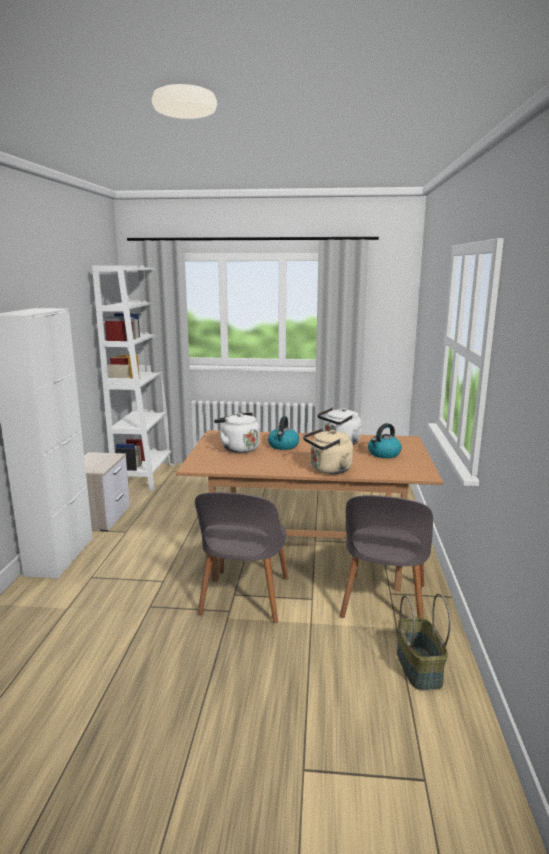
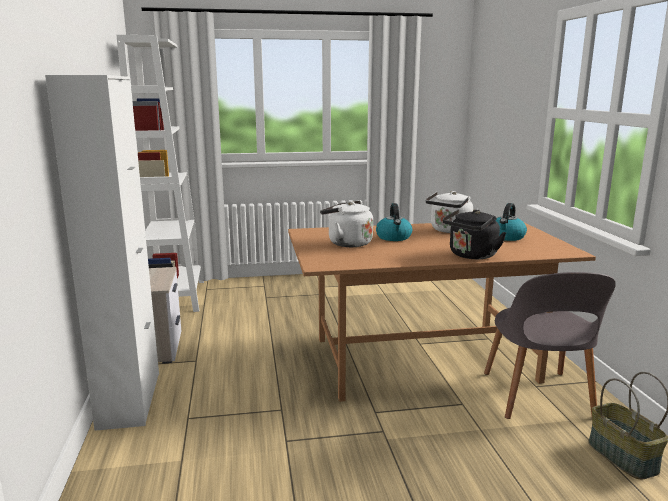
camera: 15 degrees left, 0 degrees up
grey chair [195,492,288,623] -> none
beige kettle [303,428,353,474] -> black kettle [442,209,506,259]

